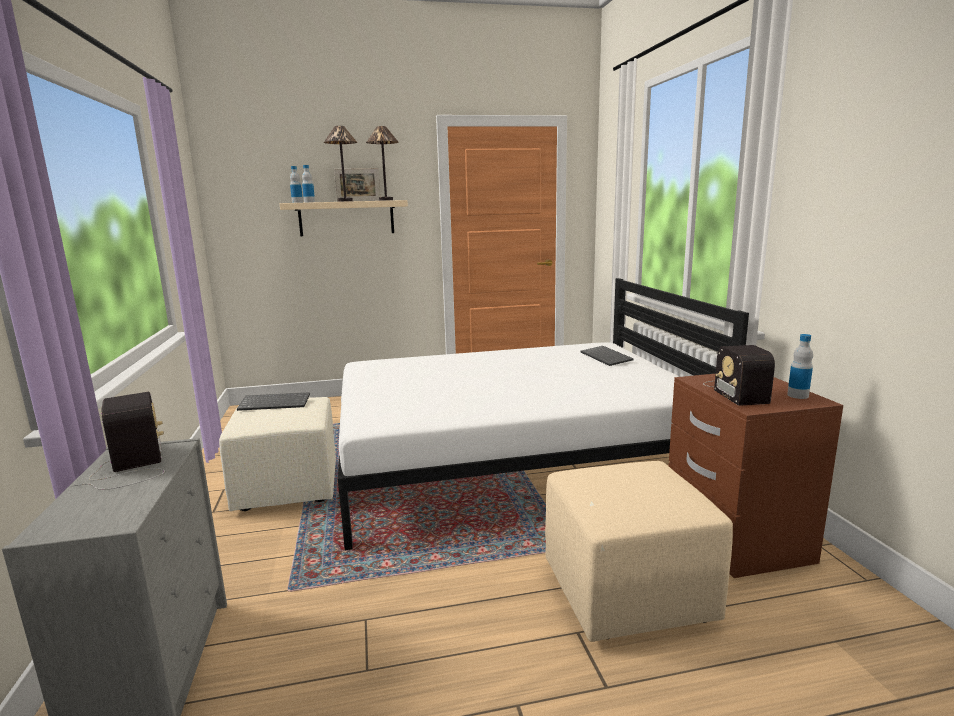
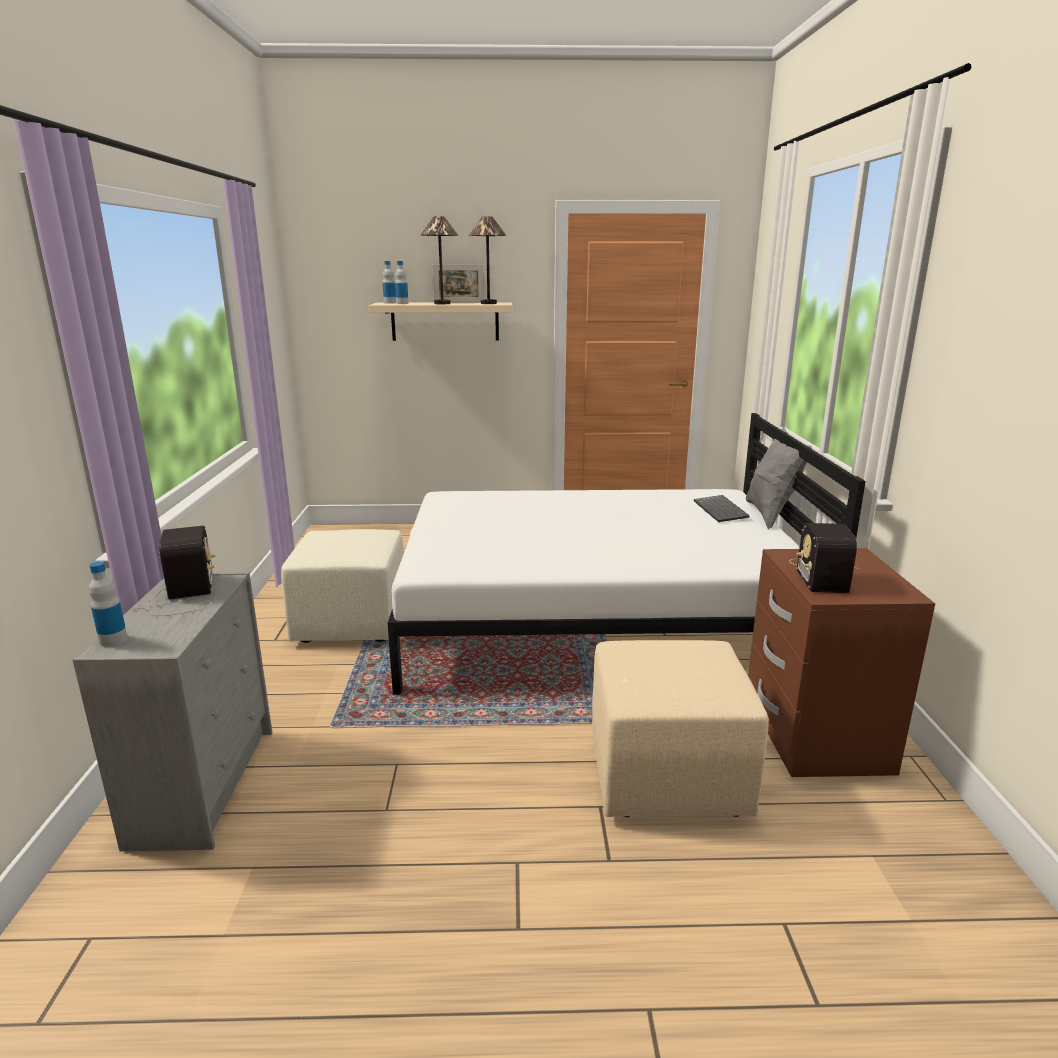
camera: 10 degrees right, 5 degrees up
keyboard [237,392,310,411] -> none
bottle [787,334,813,399] -> bottle moved to [89,562,128,647]
none -> grey pillow [746,427,812,529]

